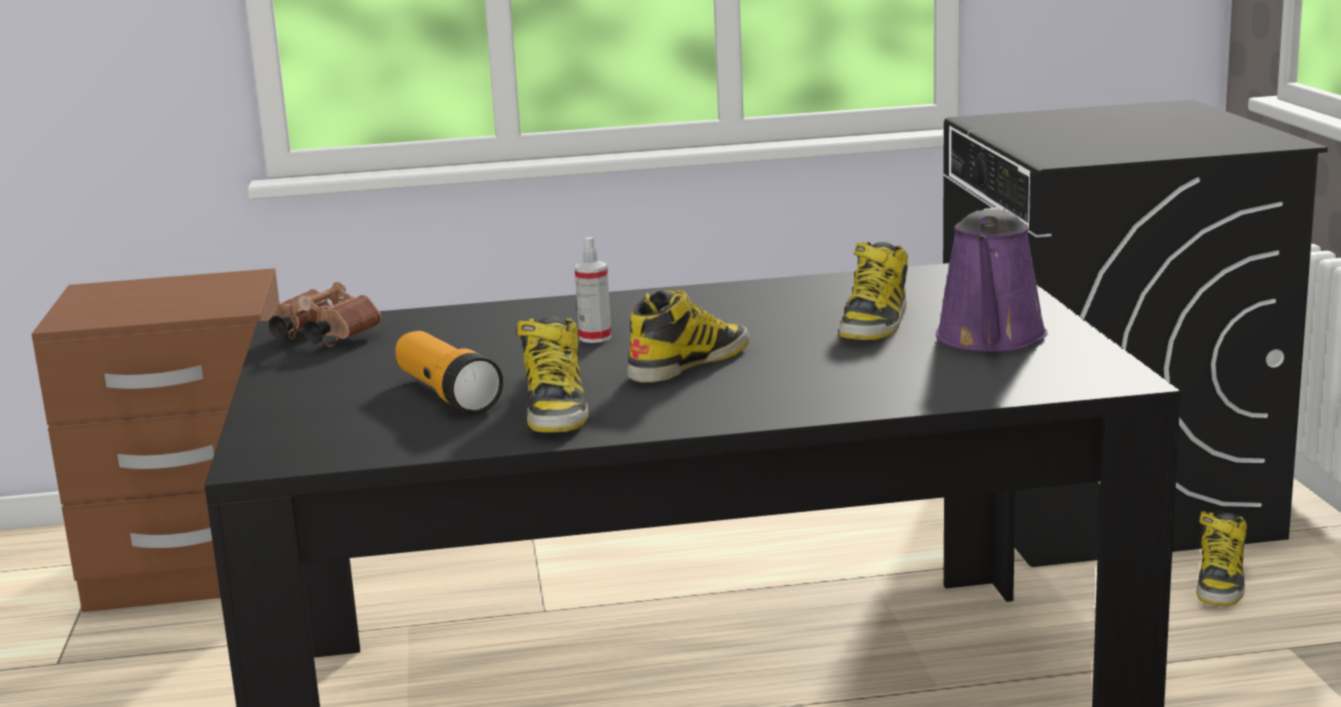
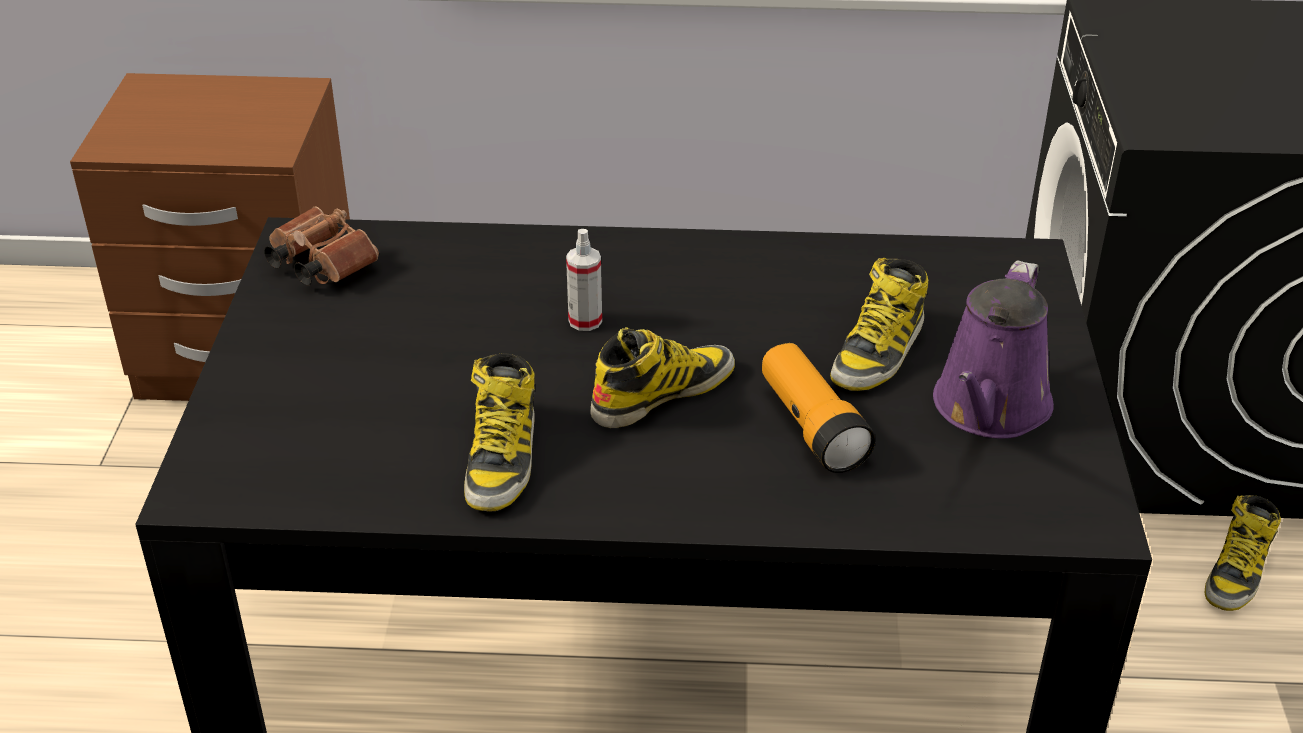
camera: 10 degrees right, 20 degrees up
flashlight [396,331,503,414] -> flashlight moved to [762,343,876,473]

